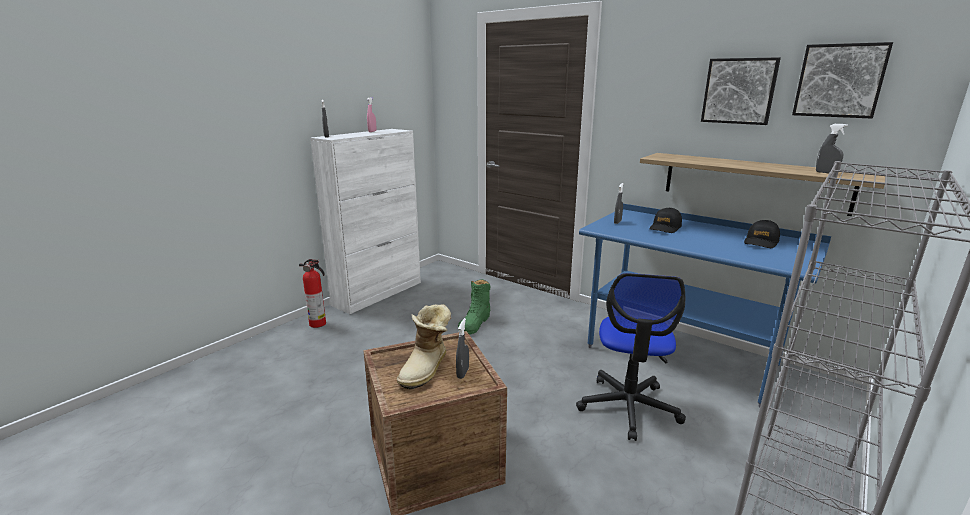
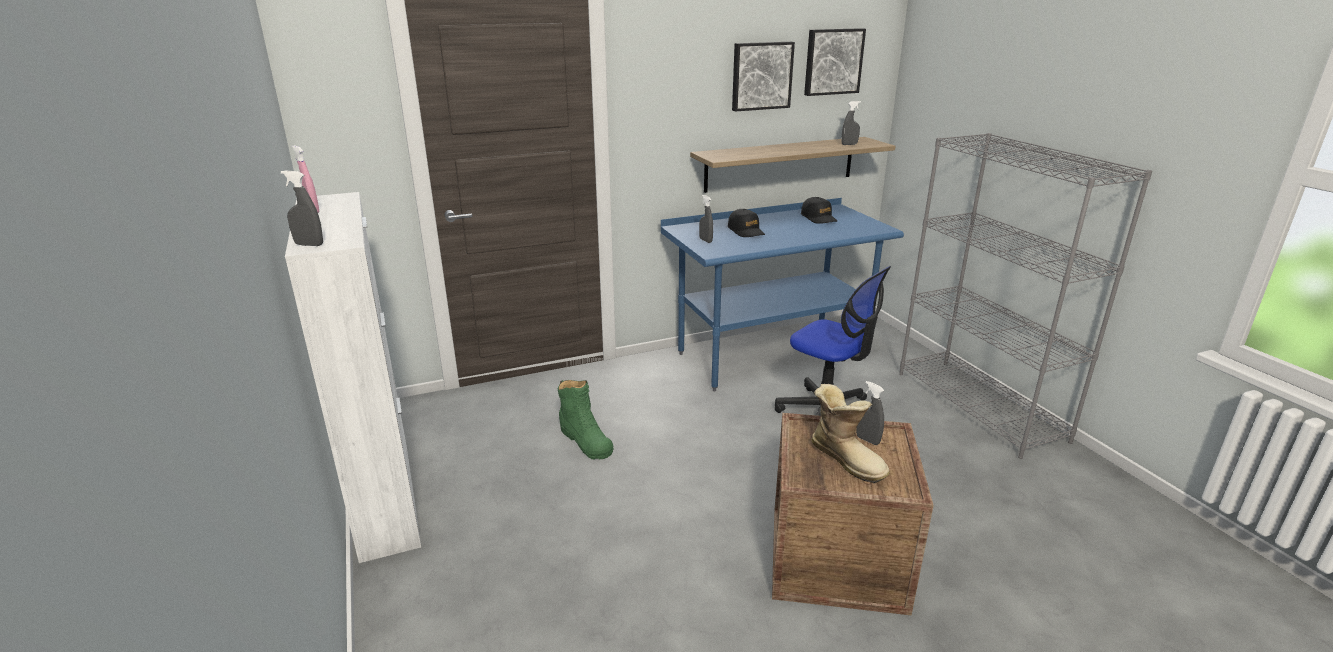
camera: 60 degrees left, 5 degrees up
fire extinguisher [299,259,326,328] -> none

